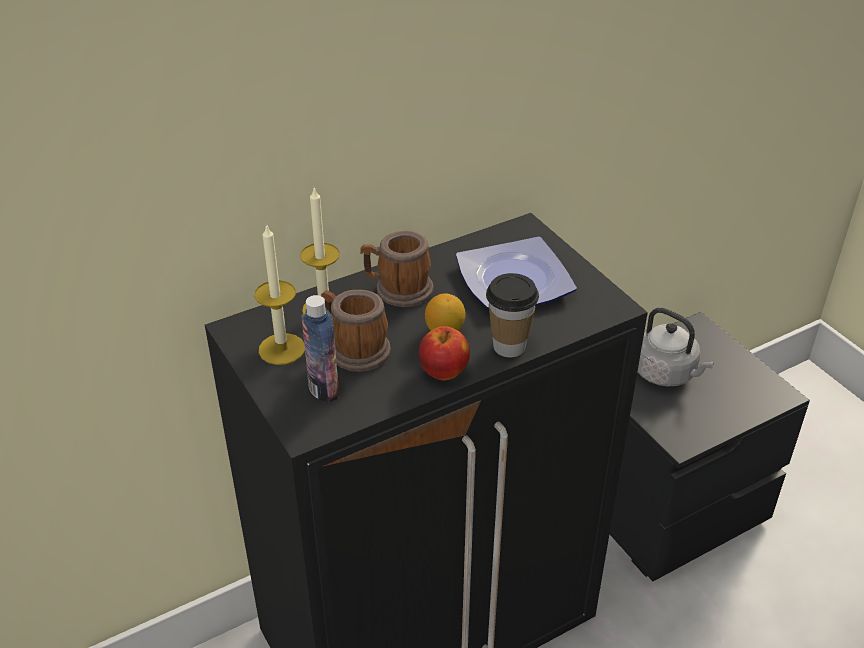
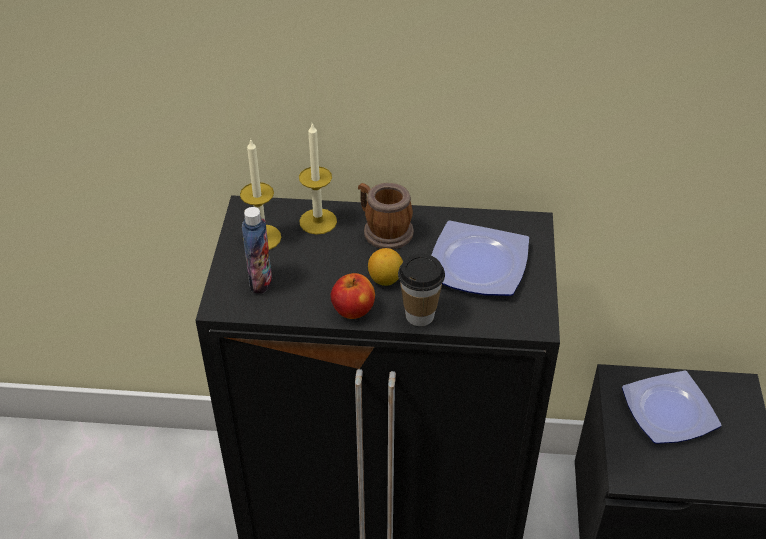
camera: 35 degrees right, 5 degrees up
mug [321,290,391,372] -> none
grey kettle [638,307,714,387] -> plate [622,371,722,444]

